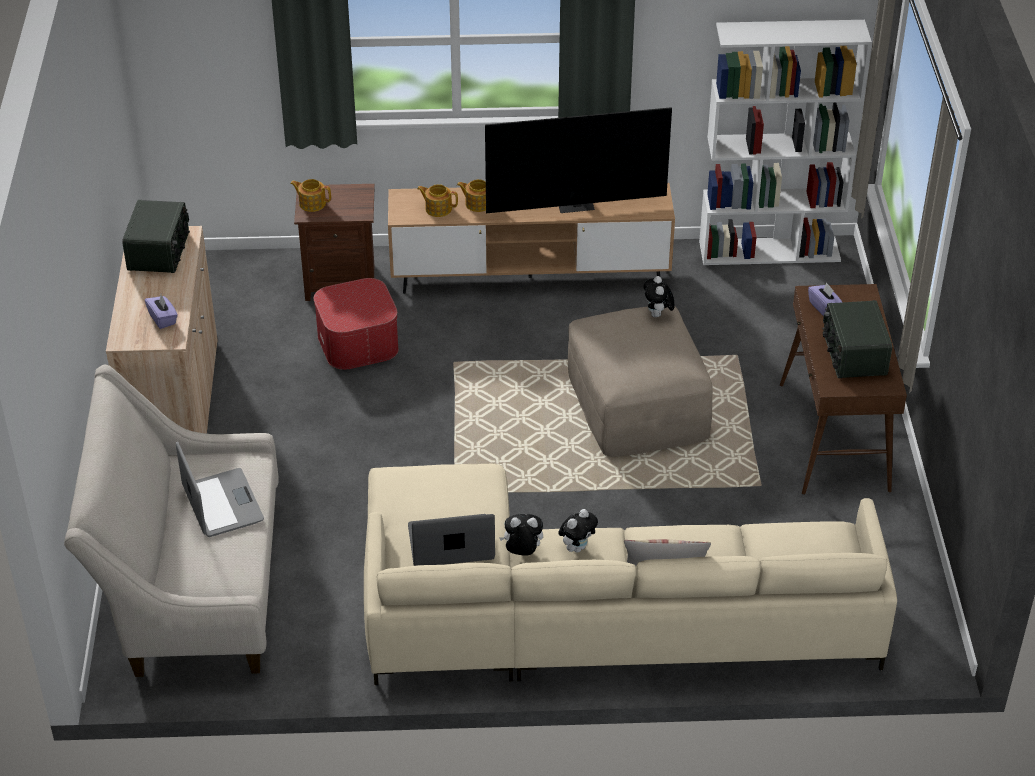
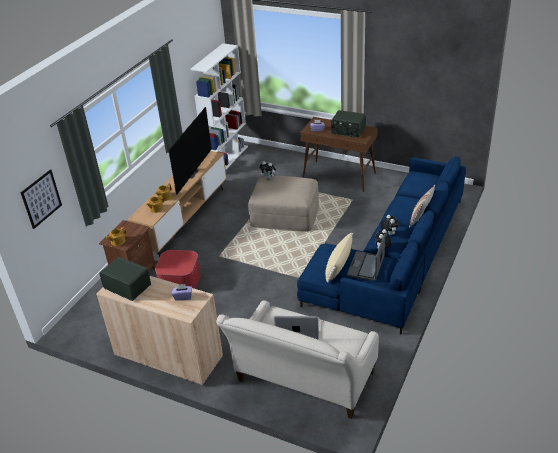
camera: 60 degrees left, 5 degrees down
beige sofa [364,464,897,686] -> blue sofa [297,156,466,335]
none -> picture [20,169,62,229]
none -> beige pillow [325,233,353,283]

